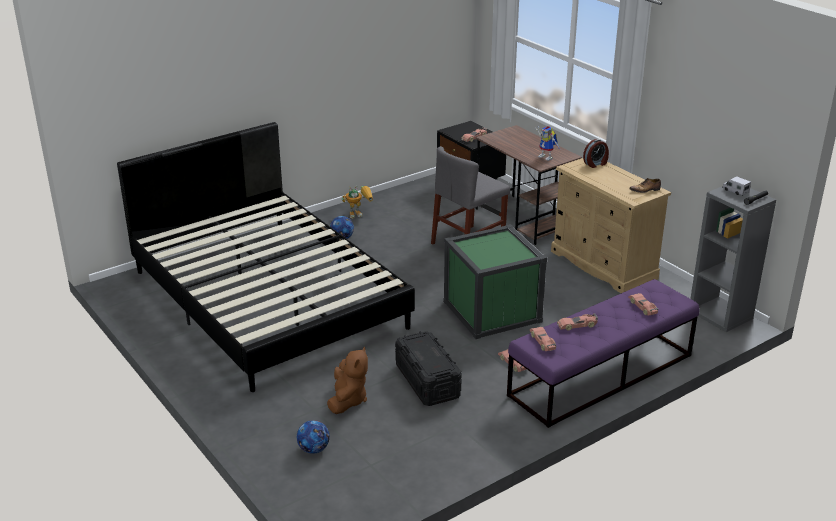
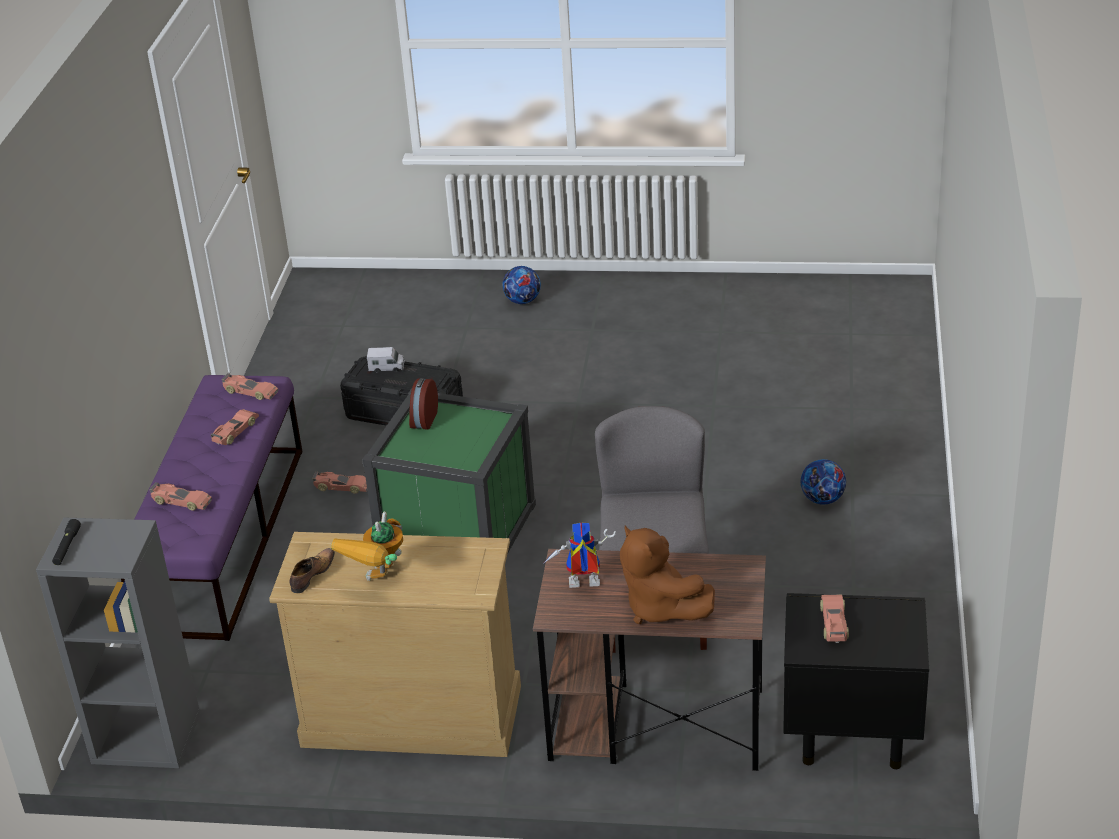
camera: 135 degrees right, 5 degrees up
black bed [117,122,415,392] -> none
football [297,420,330,454] -> football moved to [502,266,541,304]
brown plush toy [327,347,368,414] -> brown plush toy moved to [620,526,715,624]
toy robot [341,185,373,219] -> toy robot moved to [331,511,403,581]
alarm clock [583,139,609,168] -> alarm clock moved to [409,378,438,430]
toy truck [722,176,751,196] -> toy truck moved to [367,347,405,373]

